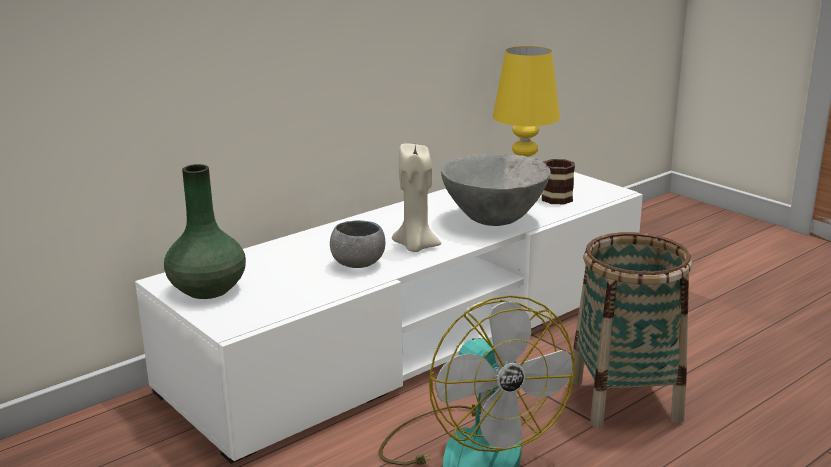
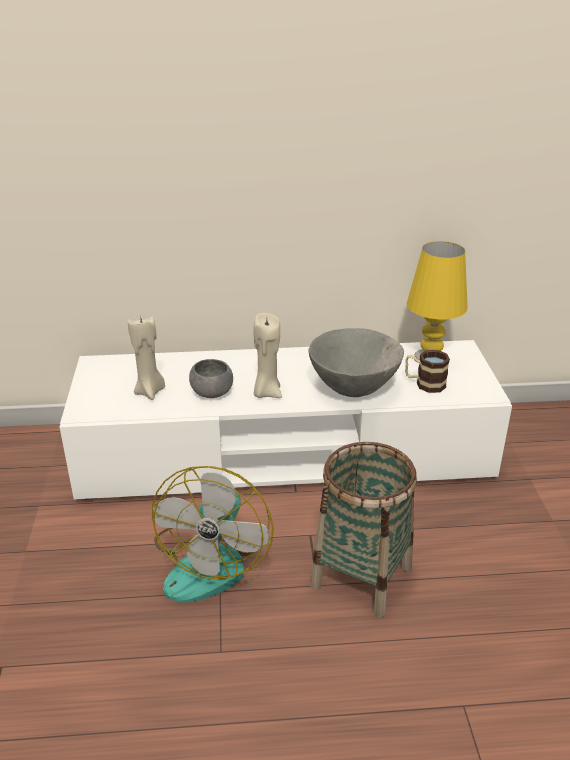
camera: 35 degrees right, 10 degrees up
green vase [164,164,246,299] -> none
none -> beige candle [128,315,165,400]

